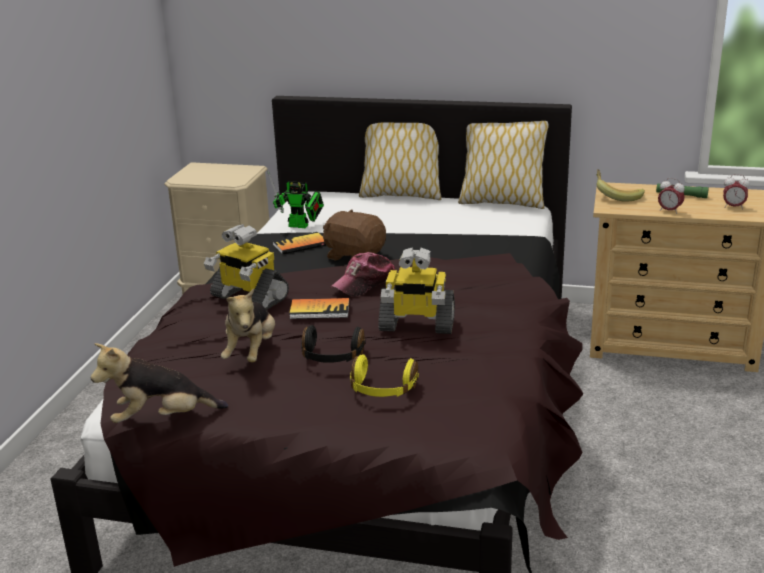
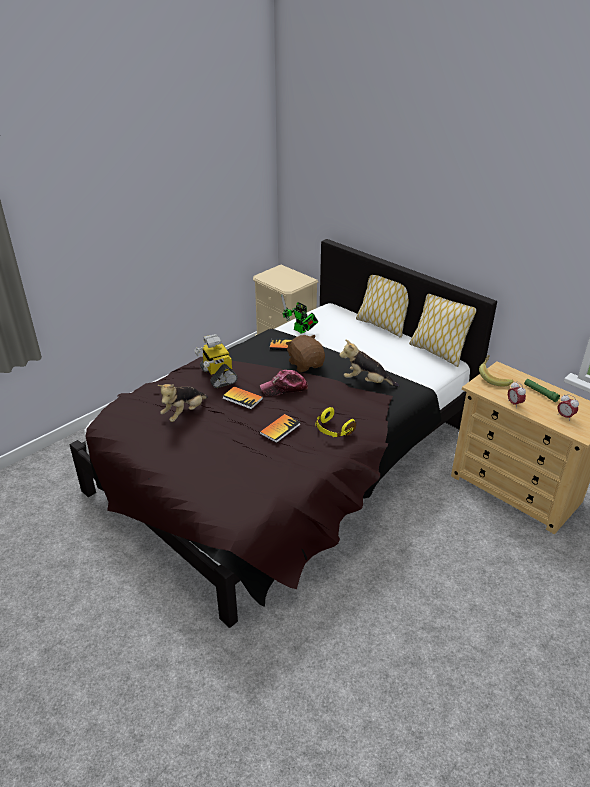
camera: 30 degrees right, 10 degrees up
plush toy [91,343,228,423] -> plush toy moved to [339,339,399,387]
black headphones [301,325,365,363] -> none
yellow headphones [350,355,419,397] -> yellow headphones moved to [315,407,356,437]
toy robot [378,247,455,334] -> book [260,414,300,443]

